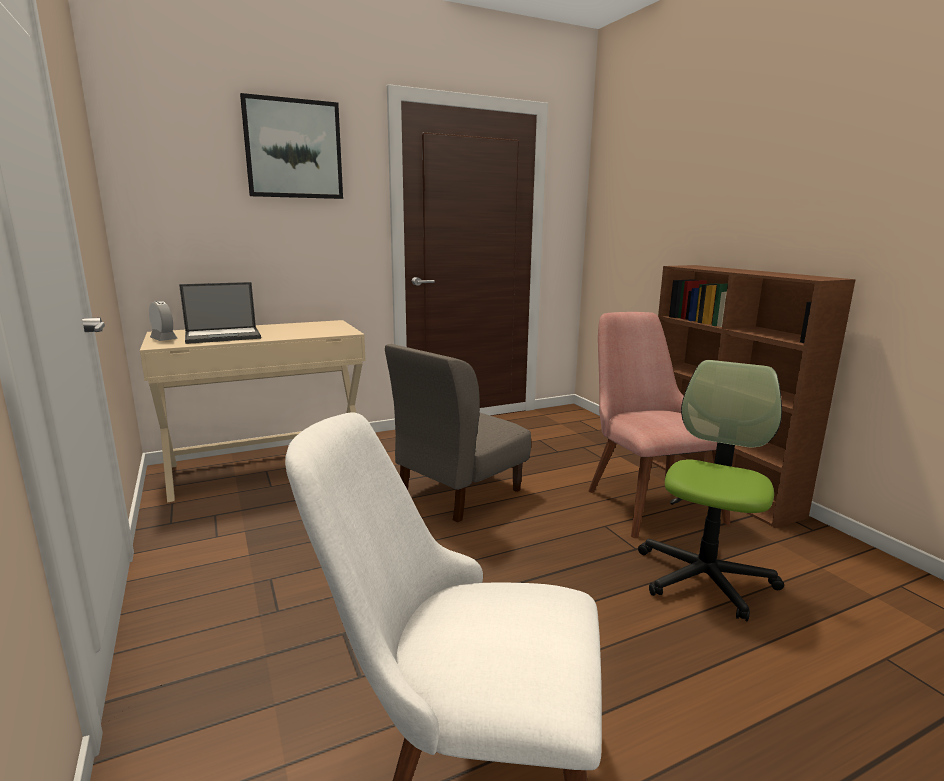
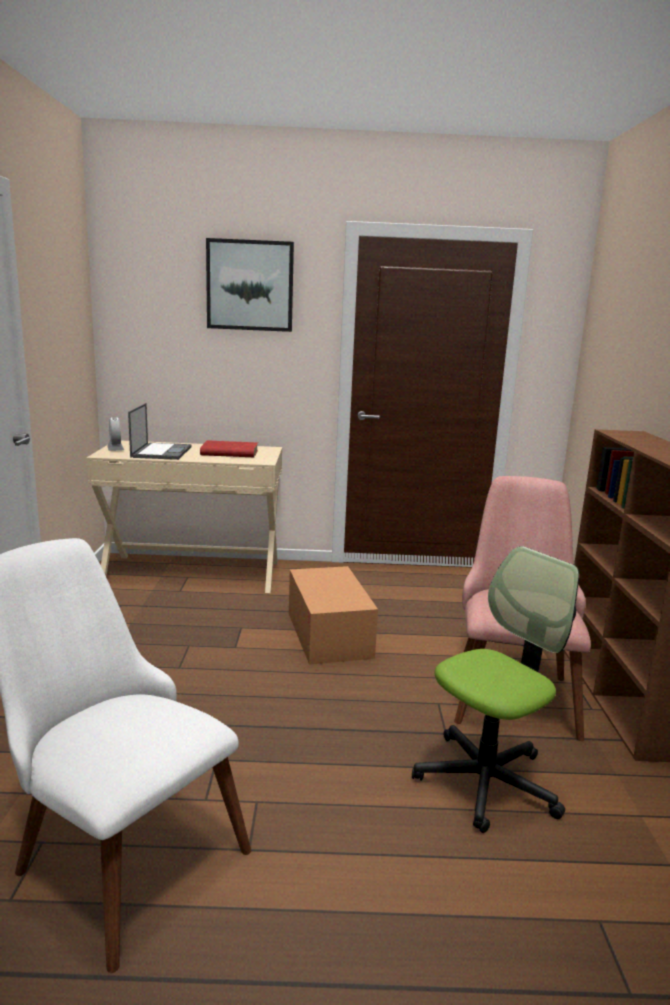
camera: 25 degrees right, 0 degrees up
laptop [179,282,261,344] -> laptop turned 90 degrees counterclockwise [128,403,192,460]
grey chair [385,344,531,523] -> cardboard box [289,566,378,665]
none -> red book [200,440,258,457]

